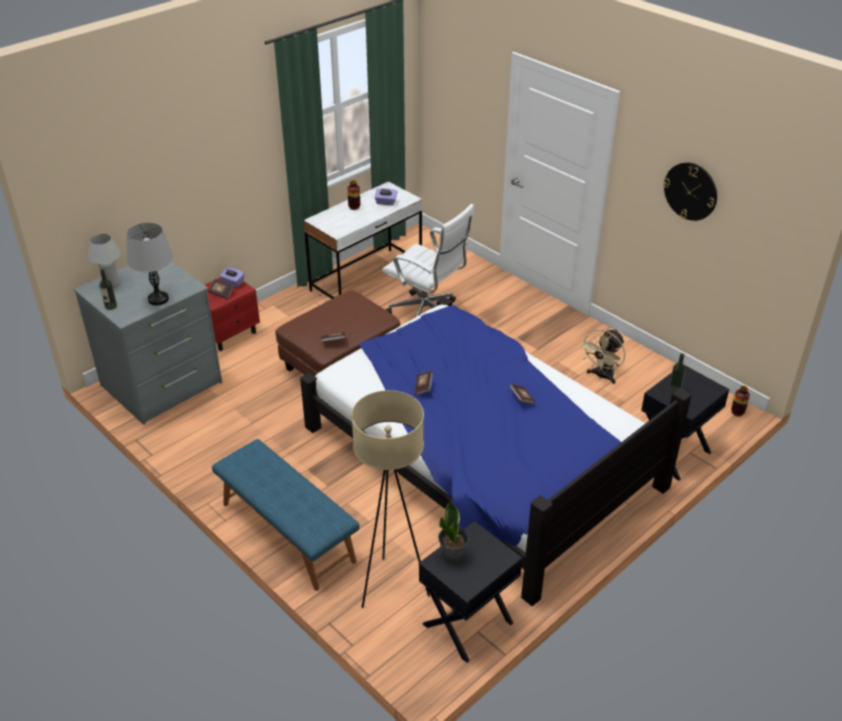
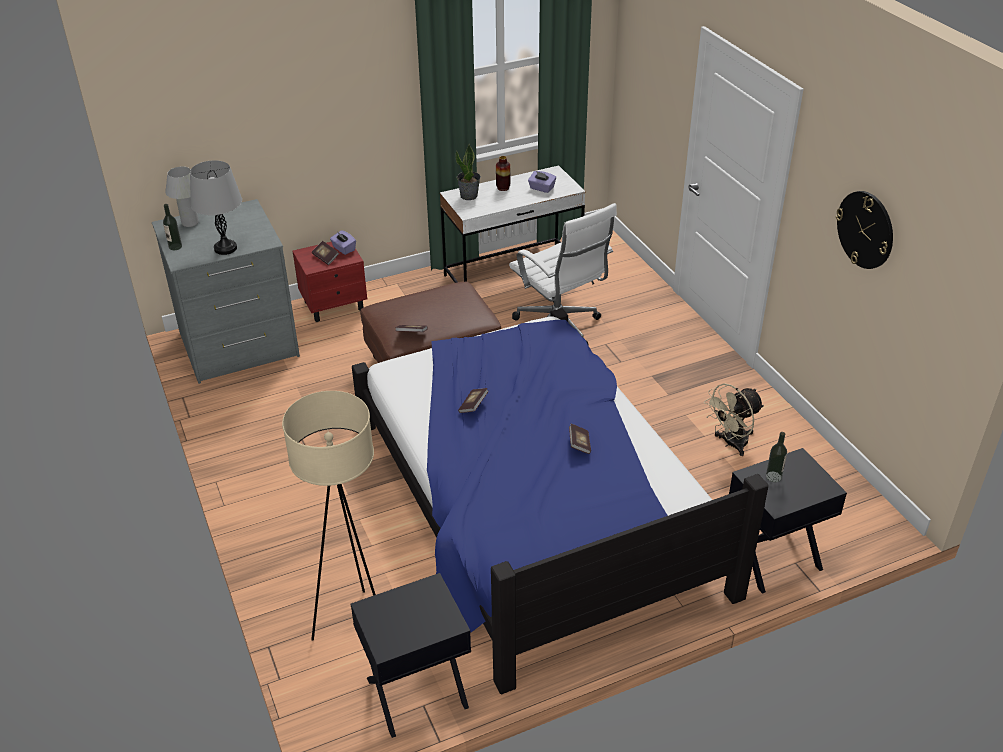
camera: 20 degrees right, 0 degrees up
blue bench [212,439,359,591] -> none
potted plant [438,501,469,564] -> potted plant moved to [456,144,481,200]
vase [731,386,750,417] -> none

